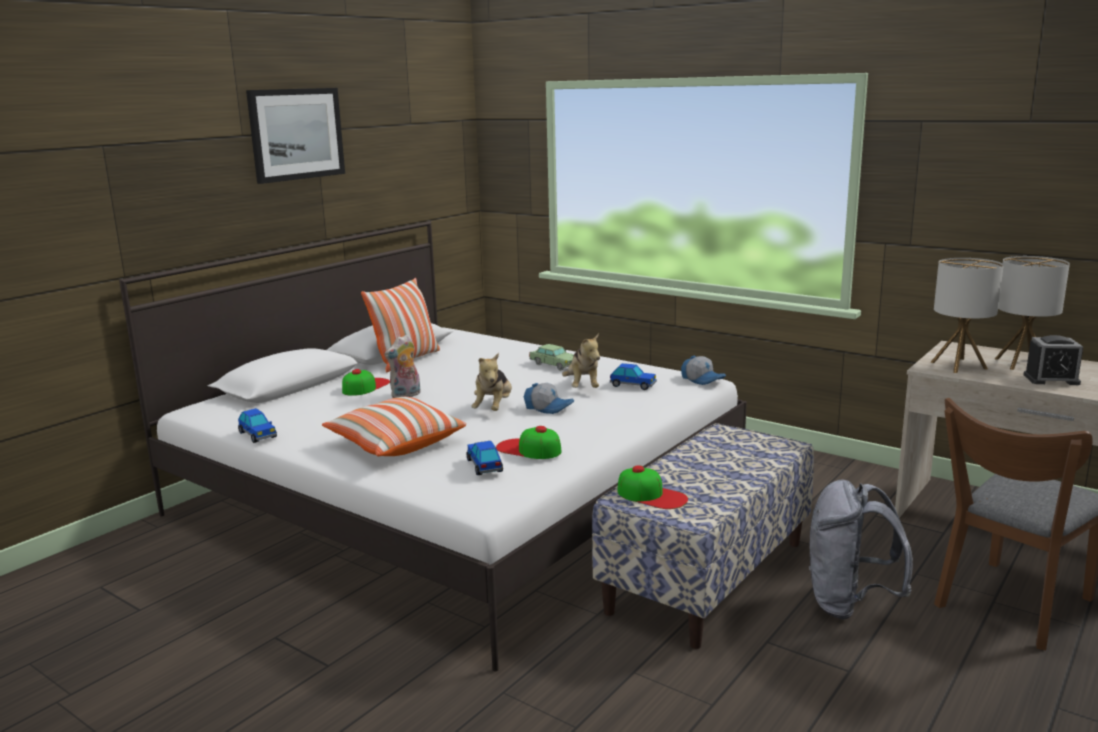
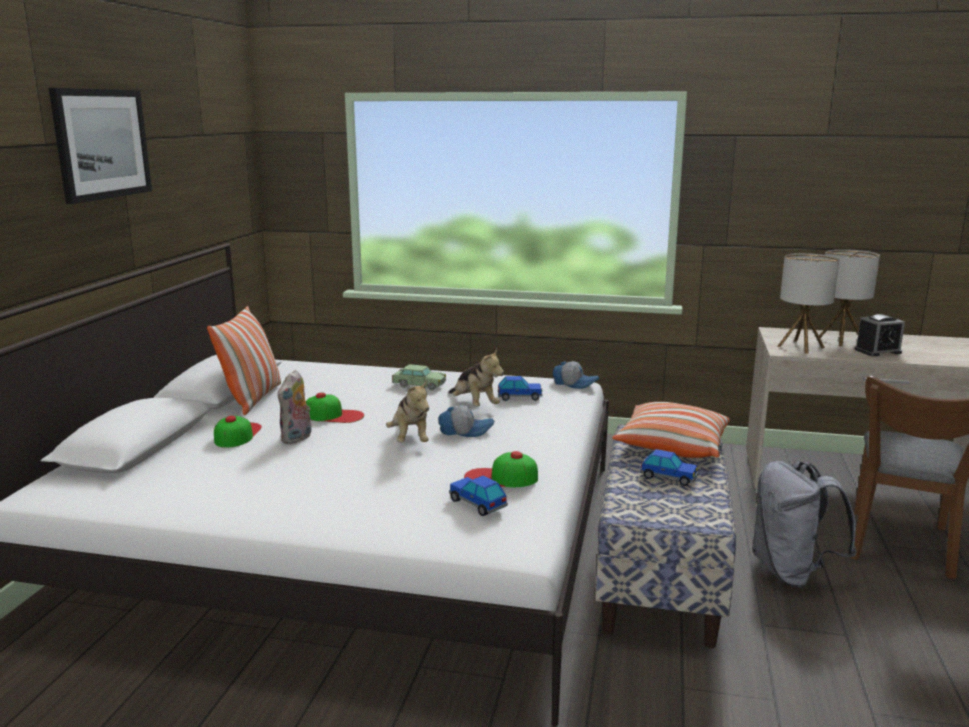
camera: 25 degrees left, 0 degrees up
toy car [238,408,277,443] -> toy car moved to [640,449,698,486]
pillow [322,397,466,456] -> pillow moved to [612,402,729,458]
cap [617,465,688,509] -> cap moved to [306,393,364,423]

